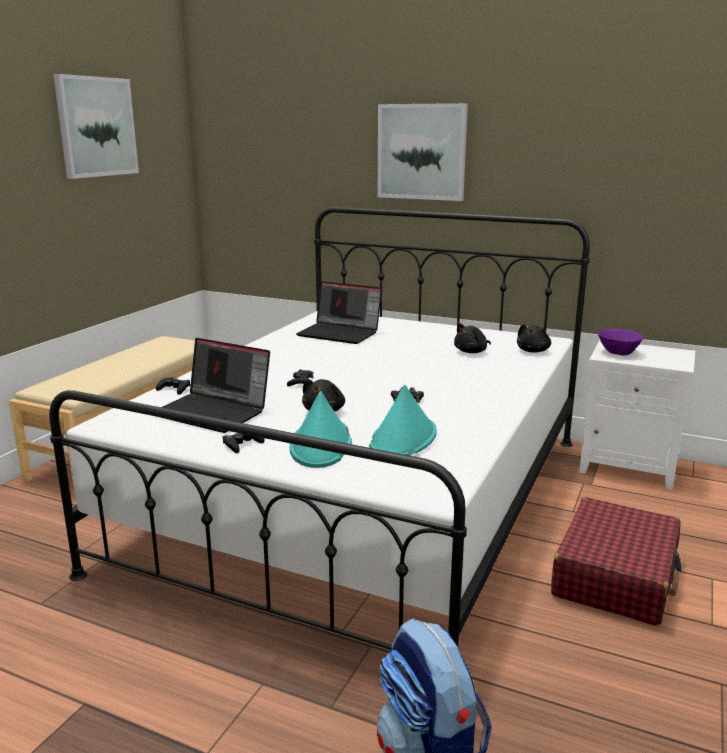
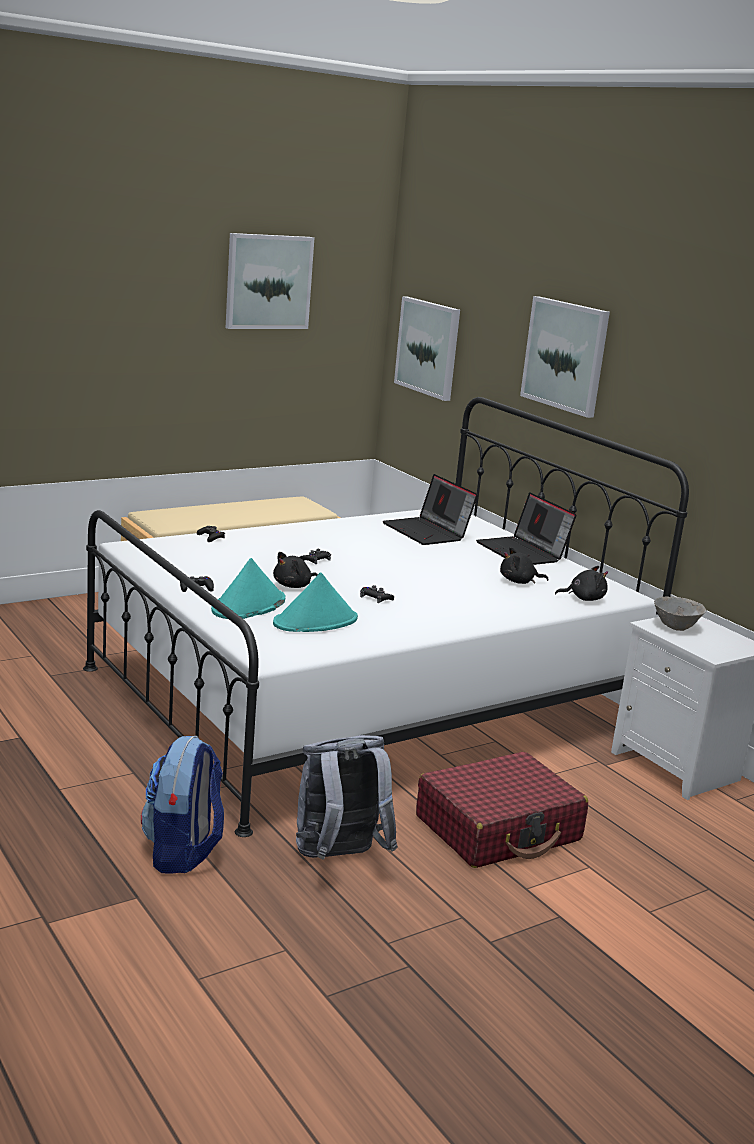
camera: 30 degrees right, 0 degrees up
laptop [162,338,270,433] -> laptop moved to [476,492,577,565]
black plush toy [517,324,551,352] -> black plush toy turned 150 degrees counterclockwise [555,566,608,601]
purple bowl [598,329,644,356] -> grey bowl [654,596,706,631]
none -> grey backpack [296,735,398,860]
none -> picture [394,297,460,401]

